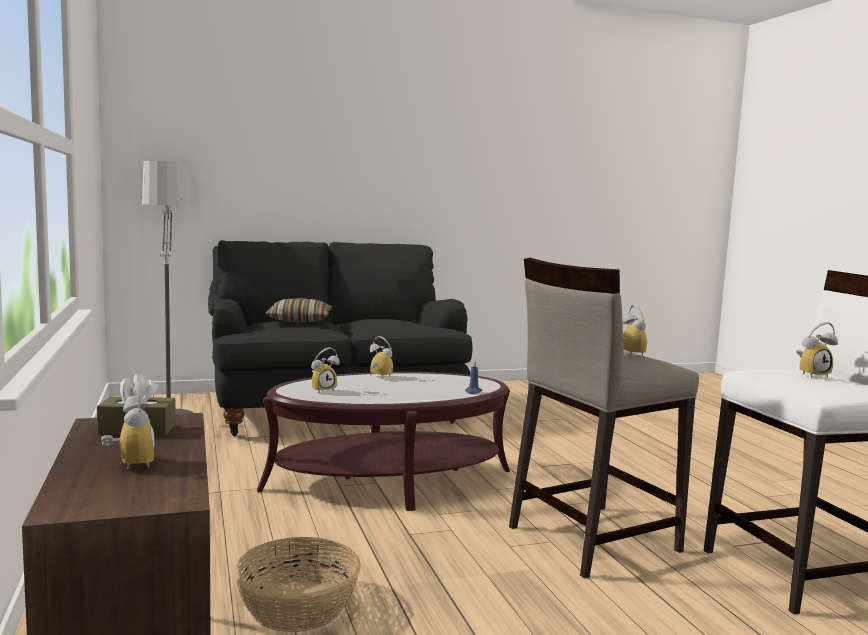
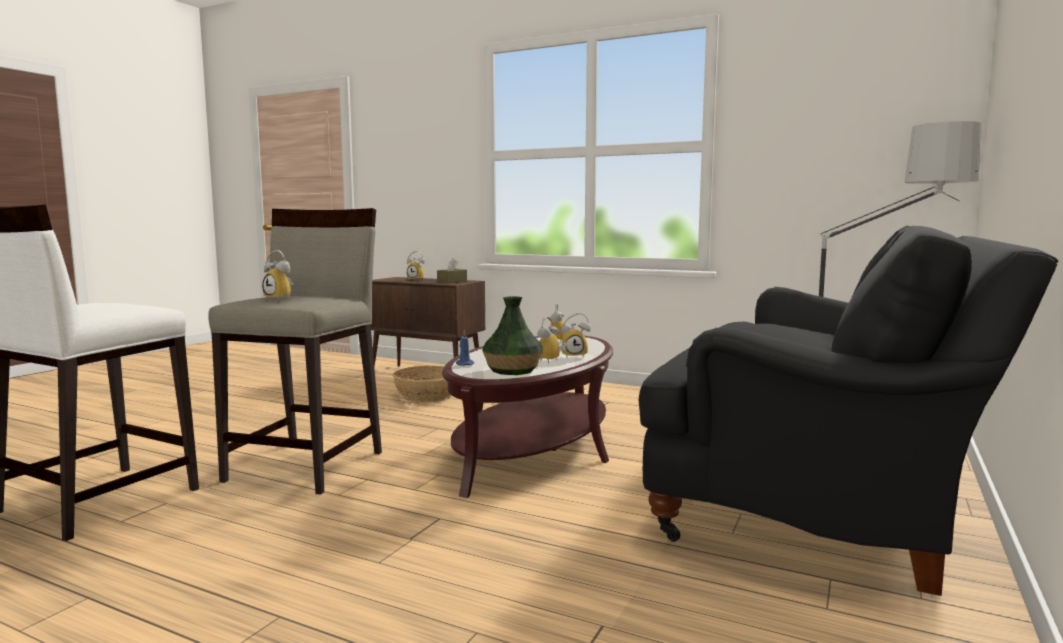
camera: 135 degrees right, 0 degrees up
pillow [266,298,332,323] -> none
alarm clock [796,322,838,378] -> alarm clock moved to [537,316,567,364]
none -> vase [482,296,543,375]

